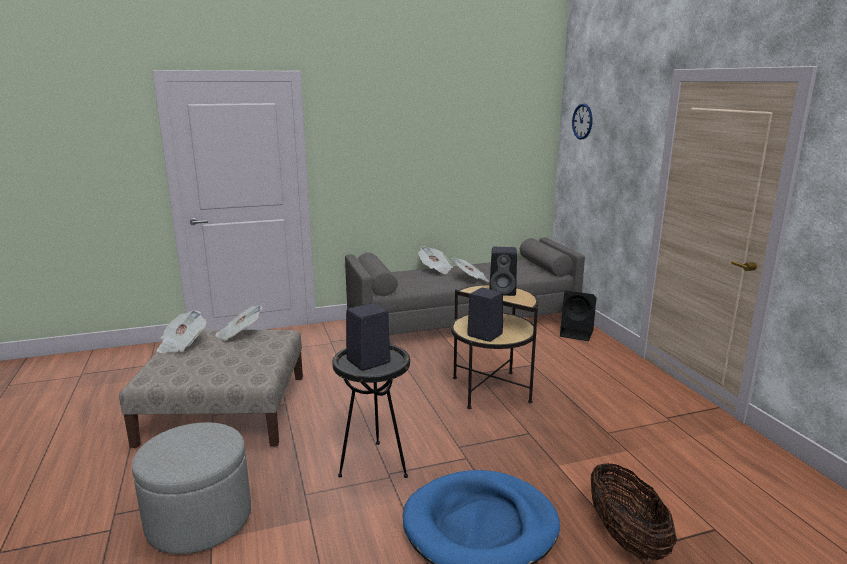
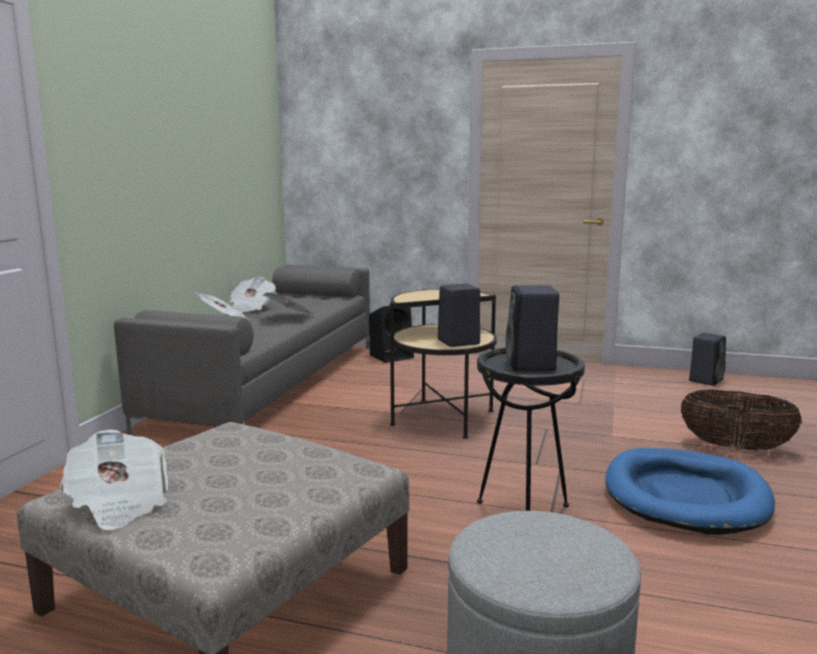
camera: 55 degrees left, 5 degrees down
newspaper [215,306,263,341] -> newspaper moved to [229,277,276,312]
black speaker [489,247,517,296] -> black speaker moved to [689,333,726,386]
wall clock [572,103,593,140] -> none

